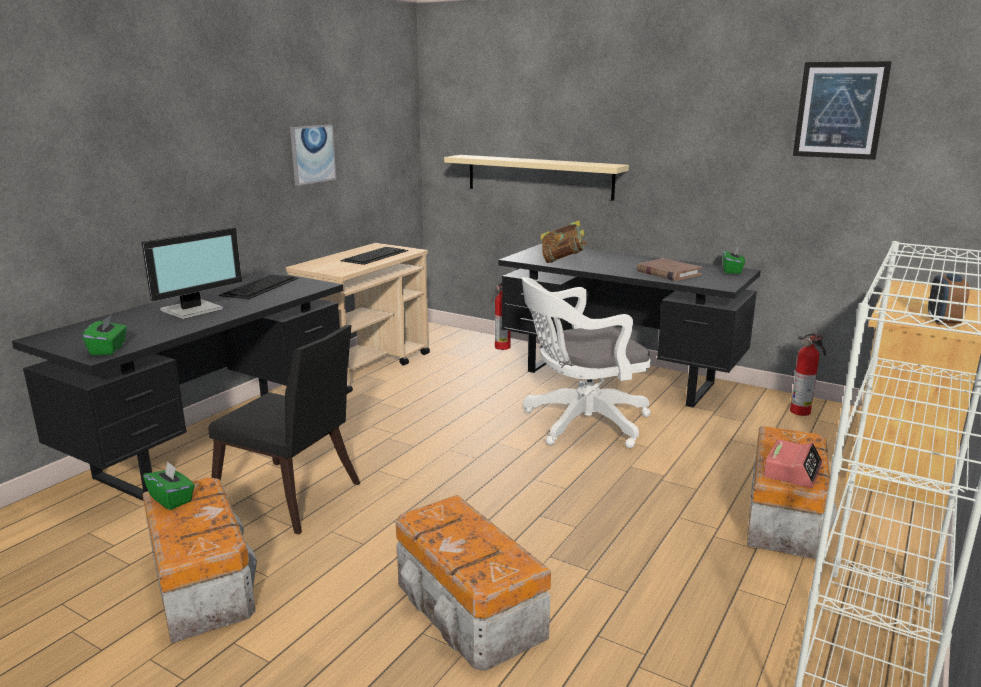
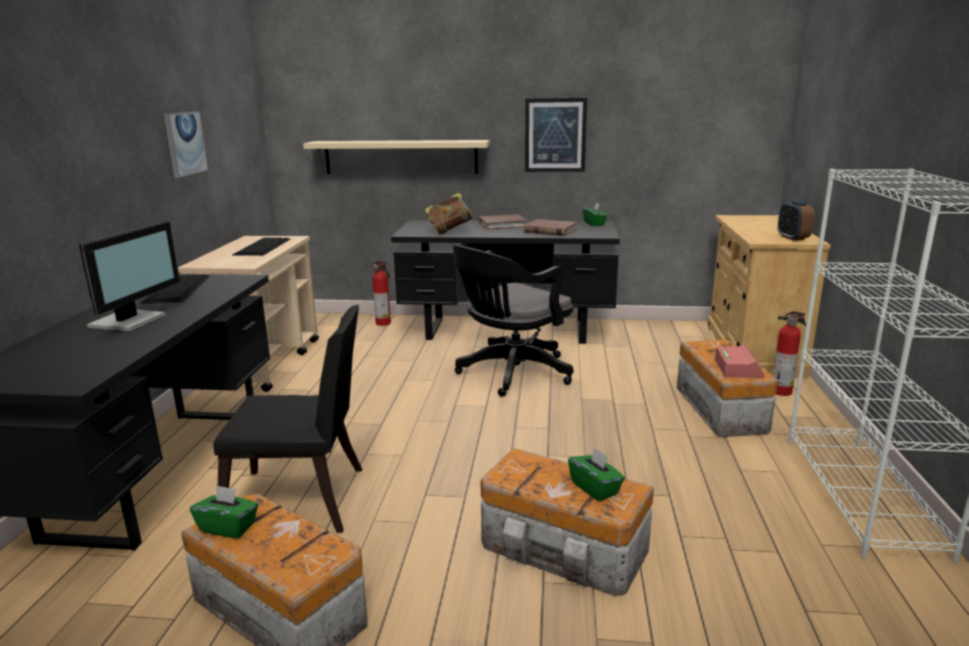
camera: 25 degrees left, 0 degrees up
green tissue box [82,314,127,355] -> green tissue box moved to [568,448,625,501]
white office chair [522,277,651,448] -> black office chair [453,245,573,397]
fire extinguisher [790,333,826,416] -> fire extinguisher moved to [773,311,806,396]
picture [793,61,892,160] -> picture moved to [525,98,587,172]
none -> brown book [479,214,527,230]

